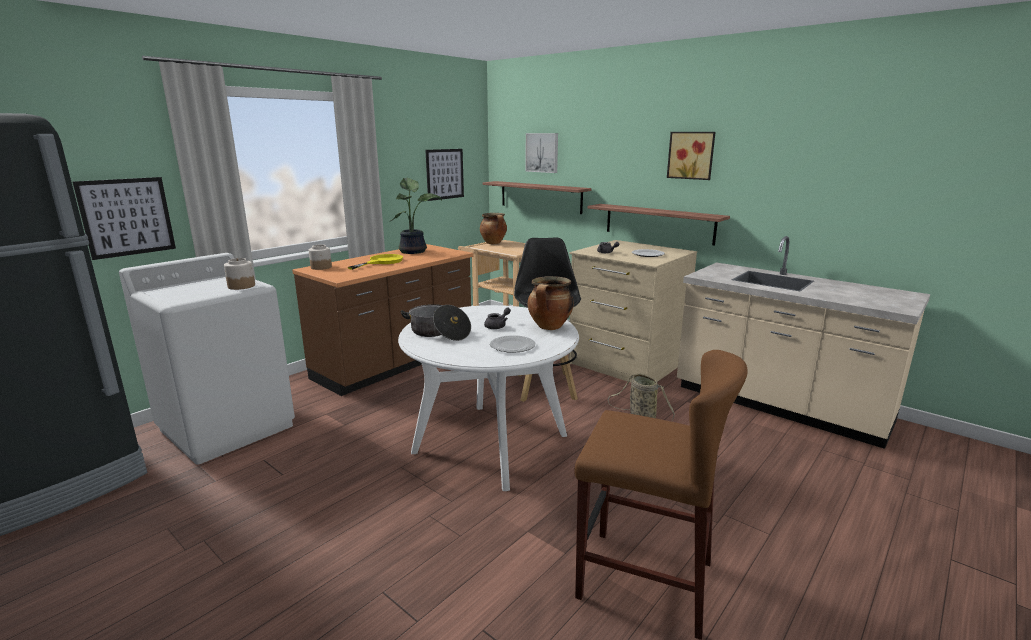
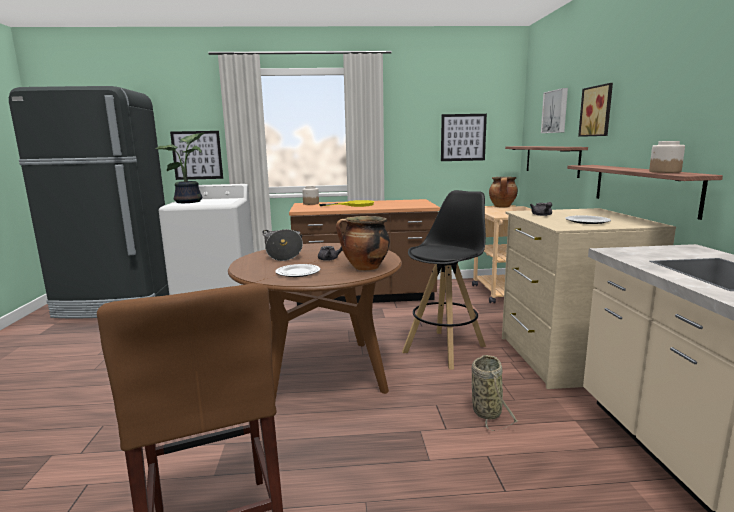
camera: 45 degrees right, 5 degrees down
jar [224,258,255,290] -> jar moved to [649,141,685,173]
potted plant [390,178,442,254] -> potted plant moved to [156,132,205,203]
white dining table [398,305,579,491] -> brown dining table [228,243,402,401]
picture [667,132,716,180] -> picture moved to [578,83,613,137]

